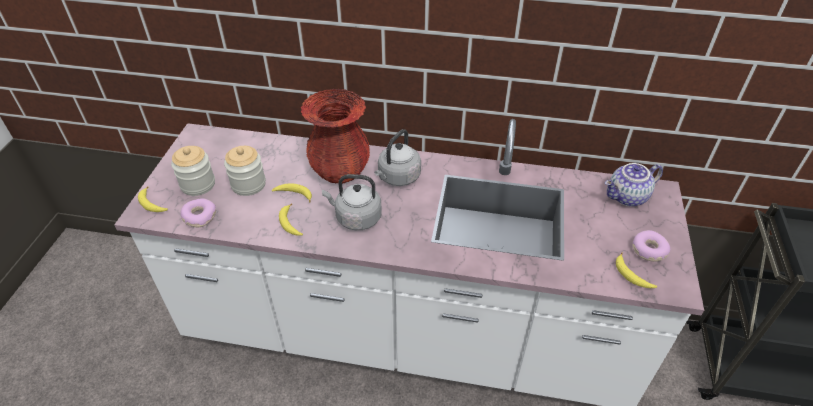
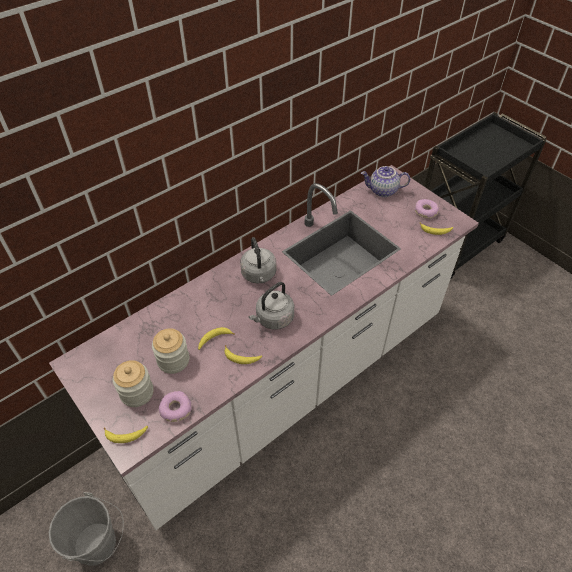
camera: 50 degrees left, 5 degrees up
red vase [301,89,370,184] -> none
teapot [605,163,663,207] -> teapot turned 75 degrees clockwise [361,166,410,197]
none -> grey bucket [49,492,124,566]

